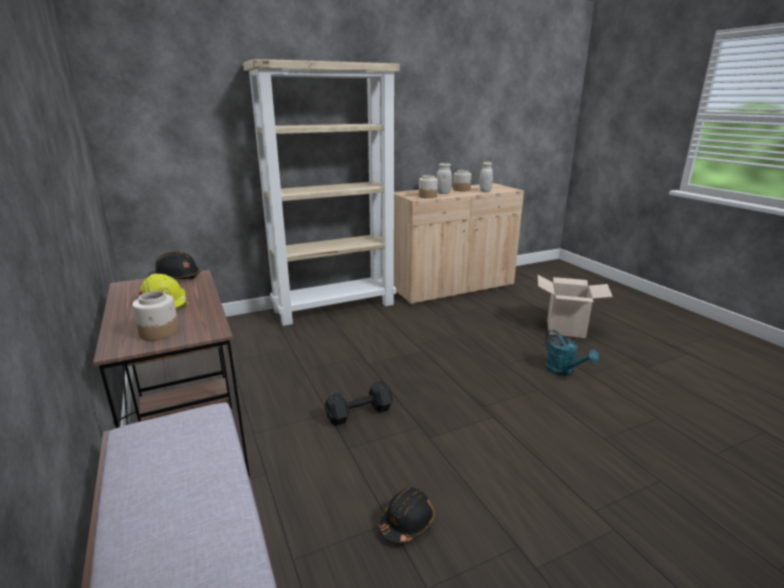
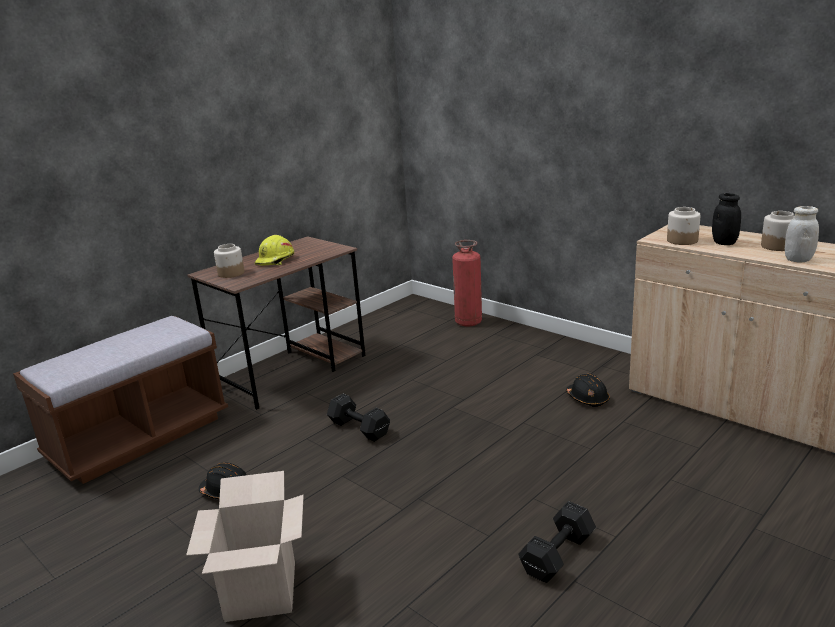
camera: 70 degrees right, 0 degrees up
black hard hat [147,251,200,280] -> black hard hat moved to [566,374,610,407]
beige bookcase [243,59,400,326] -> none
white jar [436,163,452,194] -> black jar [712,193,741,245]
cardboard box [538,275,613,338] -> cardboard box moved to [186,471,304,622]
turquoise watering can [545,330,599,376] -> black dumbbell [518,501,596,583]
none -> fire extinguisher [452,240,482,327]

